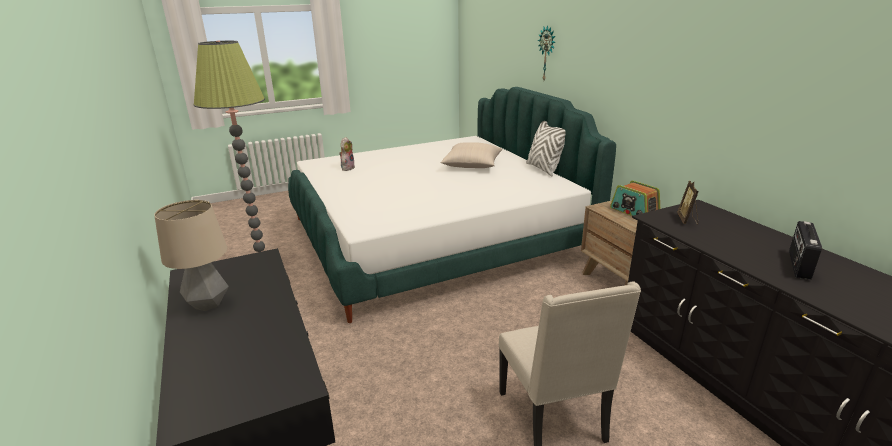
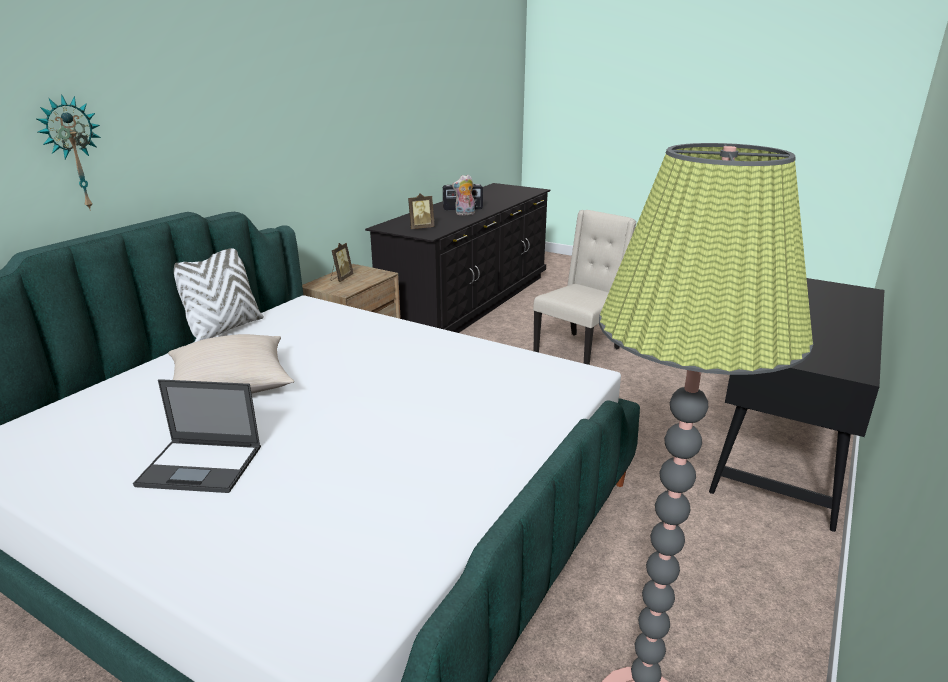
camera: 125 degrees left, 0 degrees up
table lamp [154,200,229,311] -> none
plush toy [339,137,355,171] -> plush toy moved to [452,174,475,215]
radio [610,180,660,216] -> picture frame [331,243,353,282]
none -> laptop [133,379,261,493]

